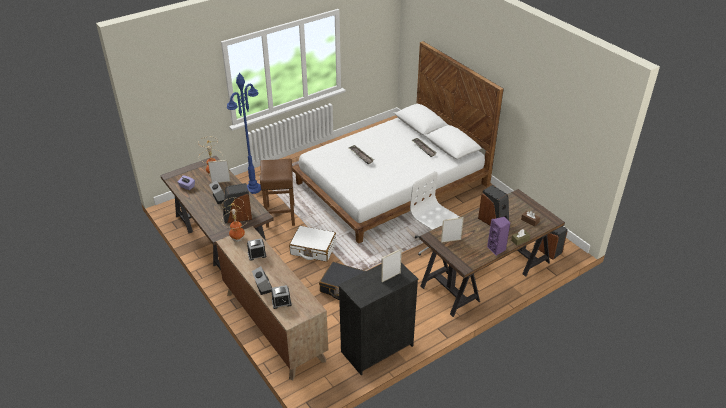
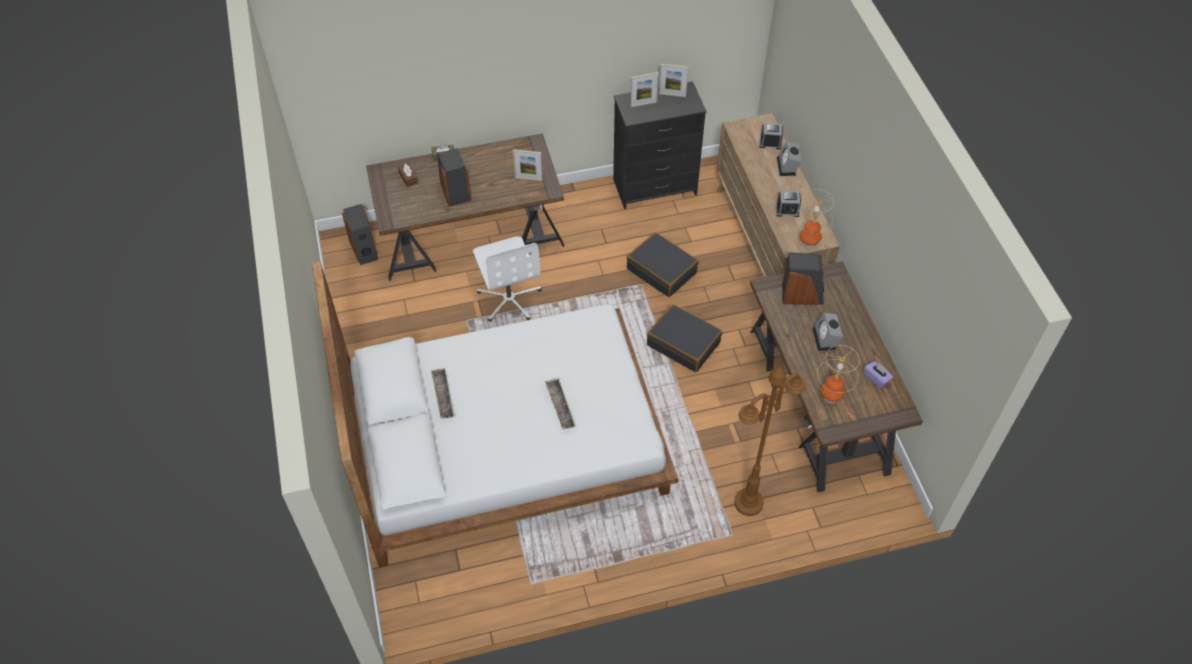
camera: 160 degrees left, 15 degrees up
picture frame [208,160,230,183] -> picture frame moved to [659,64,688,97]
blue floor lamp [227,73,261,194] -> brown floor lamp [734,367,805,516]
brown stool [260,159,295,228] -> none
white suitcase [289,226,336,262] -> black suitcase [647,304,722,372]
purple speaker [487,217,511,256] -> none

